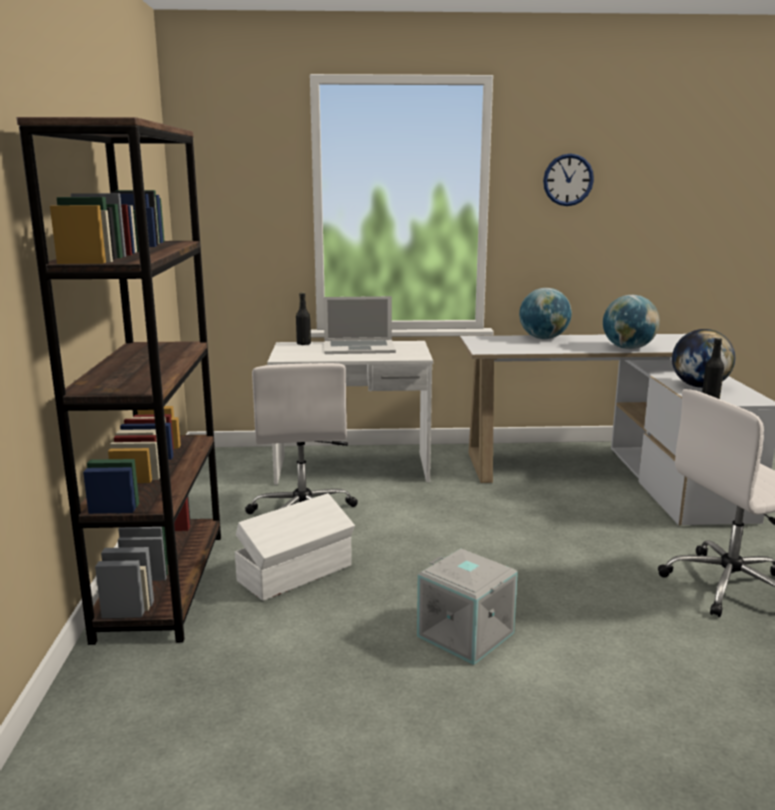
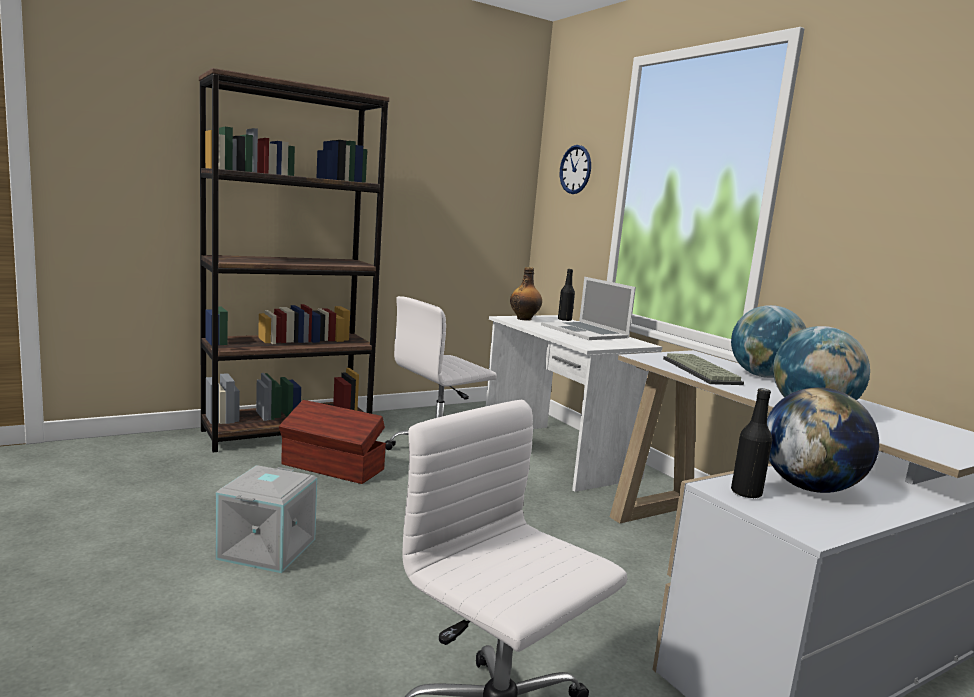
camera: 60 degrees right, 5 degrees down
white storage box [235,493,355,601] -> brown storage box [279,400,386,484]
wall clock [543,153,594,206] -> wall clock moved to [560,145,591,194]
none -> bottle [510,267,542,321]
none -> keyboard [663,353,744,385]

